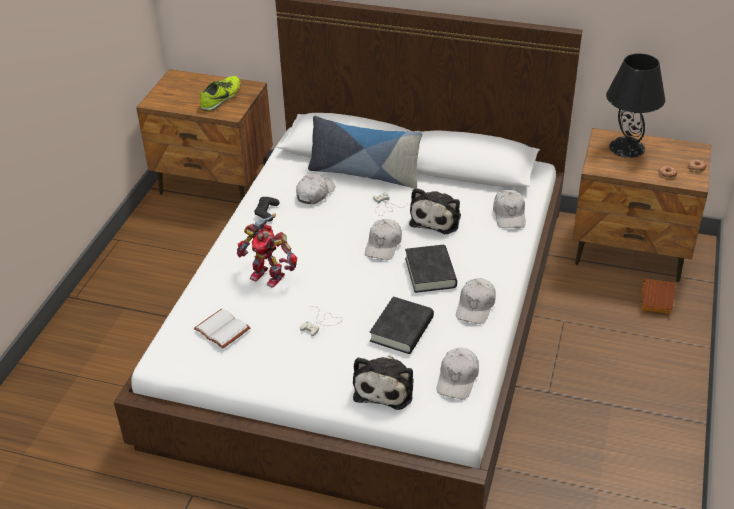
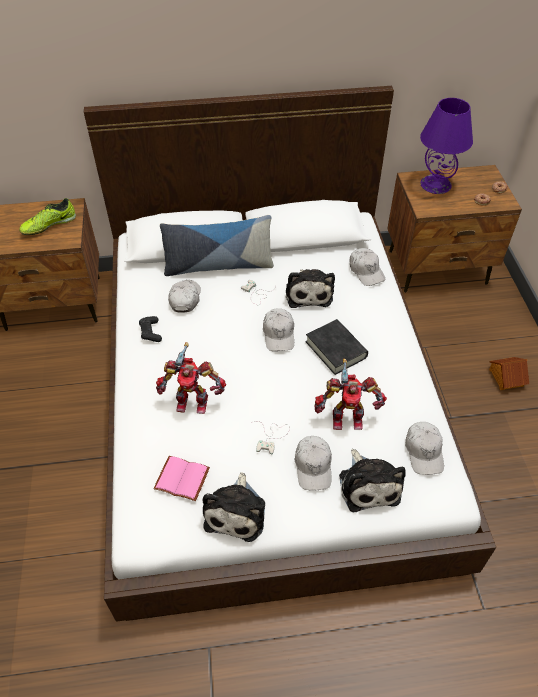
camera: 25 degrees left, 10 degrees up
white book [194,309,251,349] -> pink book [153,456,210,501]
shoe [200,76,241,111] -> shoe turned 135 degrees counterclockwise [19,198,76,235]
black book [370,297,434,354] -> toy robot [315,359,387,430]
white cap [456,278,496,324] -> white cap moved to [295,436,332,491]
black table lamp [606,53,665,158] -> purple table lamp [420,98,473,194]
toy house [641,279,676,314] -> toy house moved to [489,357,529,390]
none -> plush toy [203,472,265,542]

